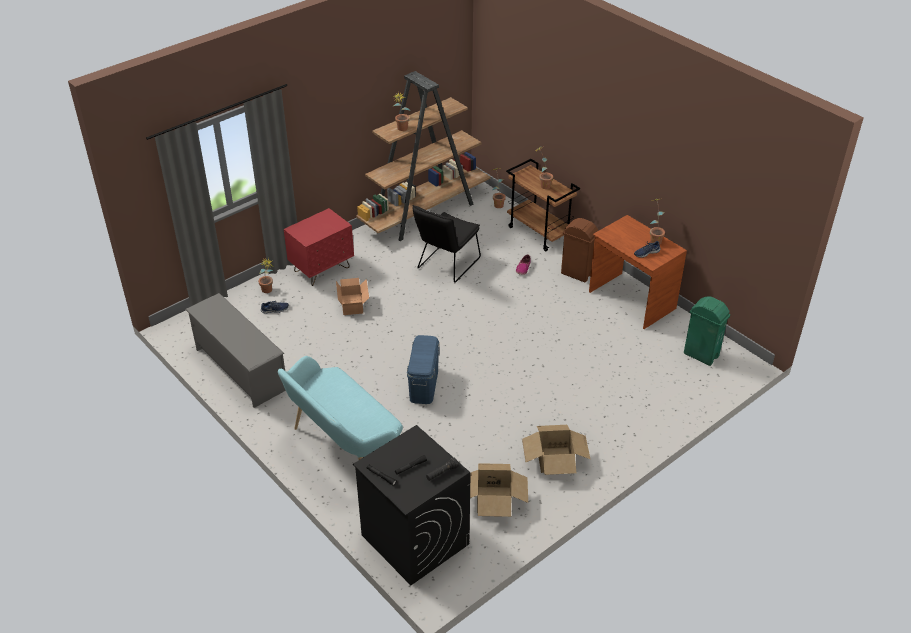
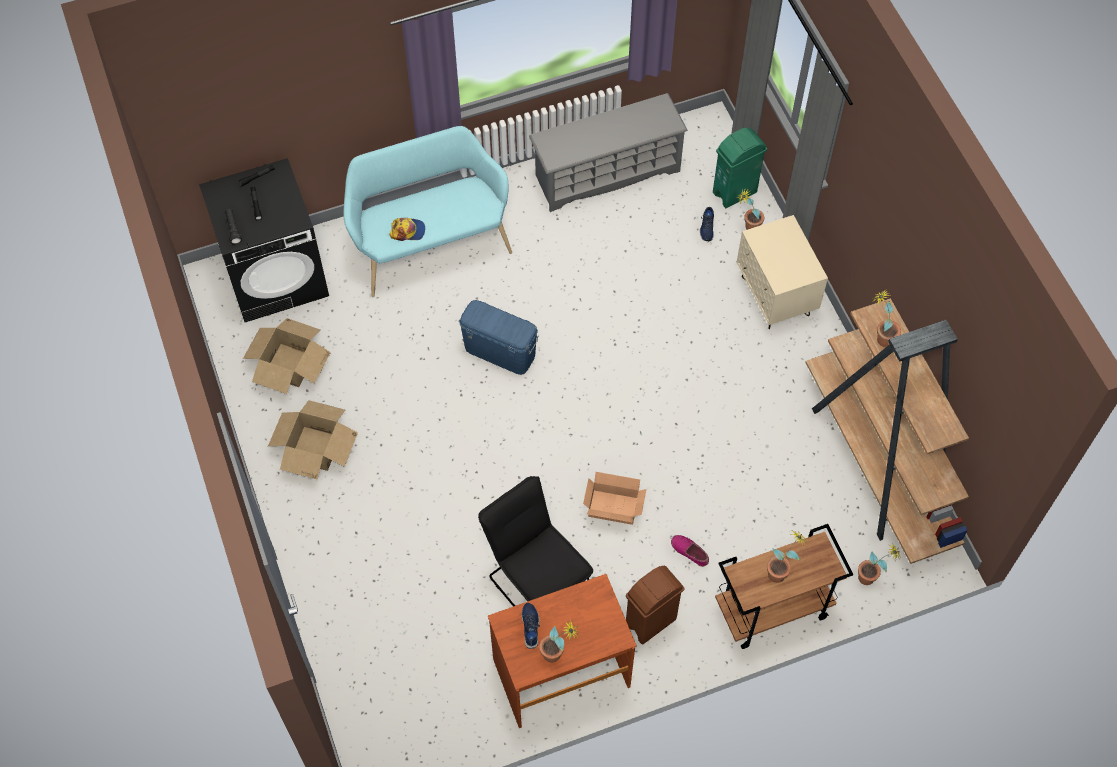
camera: 110 degrees right, 20 degrees up
red nightstand [284,208,354,286] -> beige nightstand [737,215,828,329]
cardboard box [336,278,369,315] -> cardboard box moved to [583,472,647,525]
black chair [412,205,481,283] -> black chair moved to [478,476,593,606]
green trash can [684,296,730,366] -> green trash can moved to [713,128,767,208]
none -> cap [389,218,425,241]

